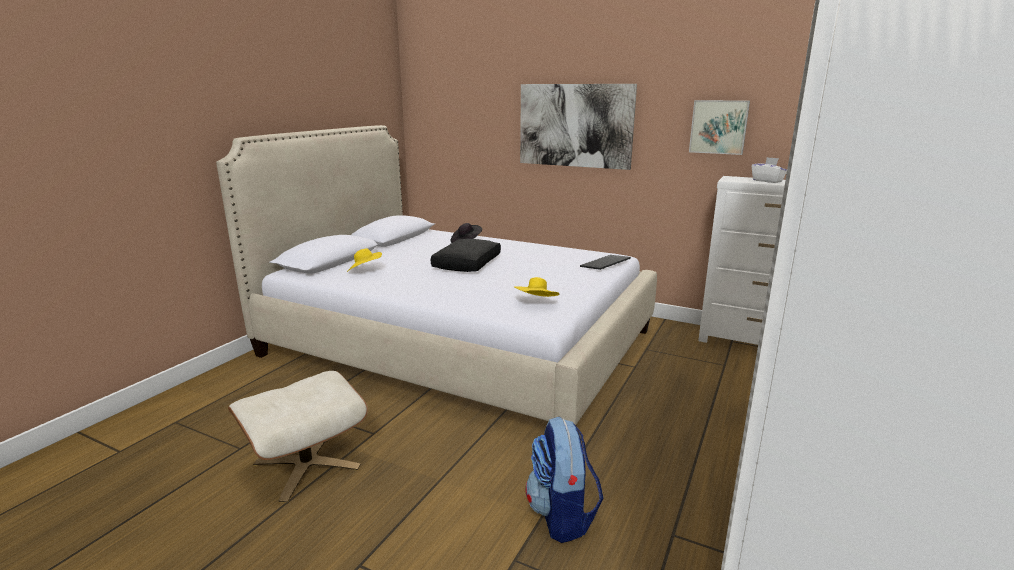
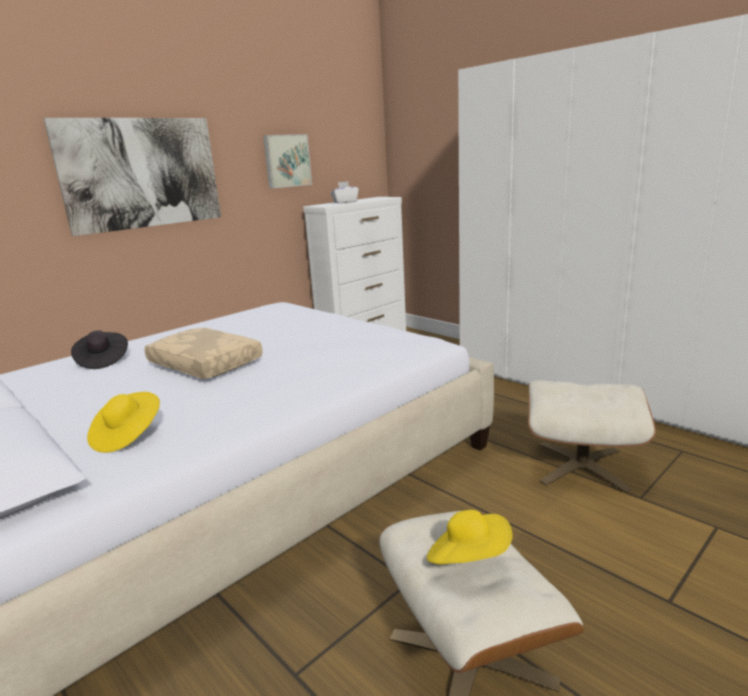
camera: 70 degrees left, 0 degrees up
black pillow [431,239,501,272] -> beige pillow [145,328,263,379]
yellow hat [514,277,559,297] -> yellow hat moved to [427,510,512,564]
backpack [526,416,603,543] -> beige ottoman [528,380,656,493]
keyboard [580,255,631,270] -> none

